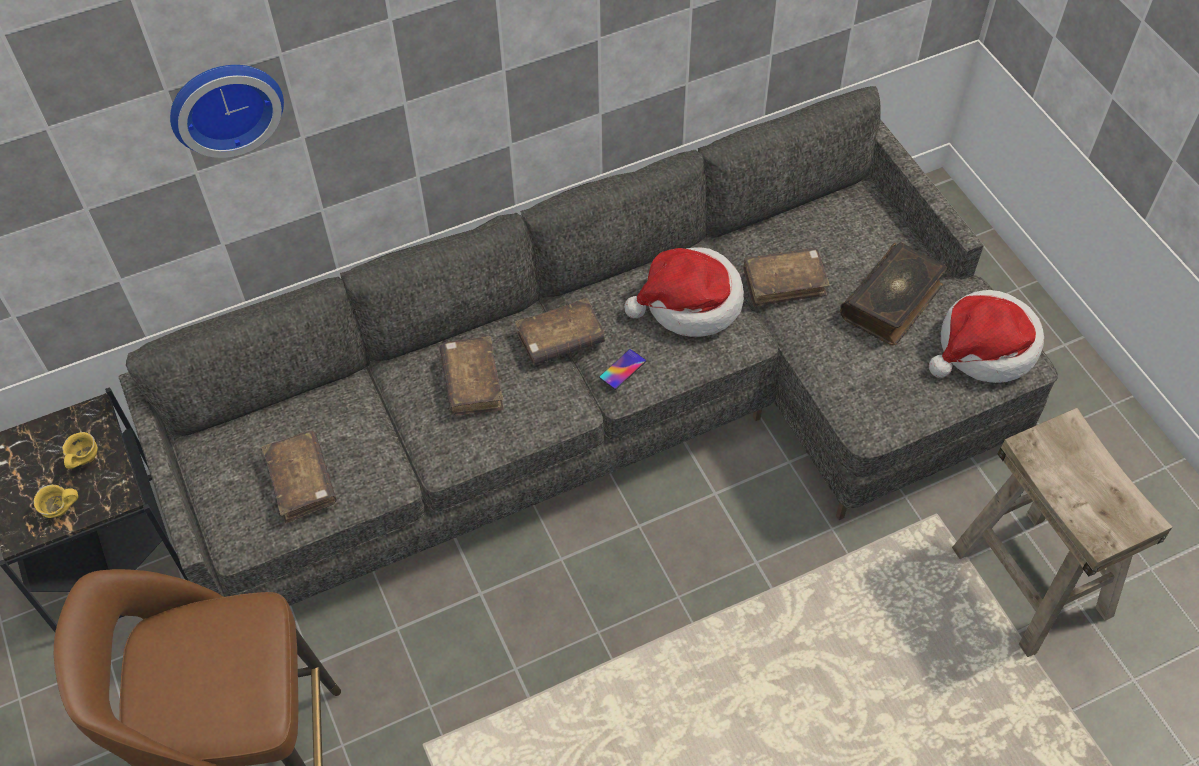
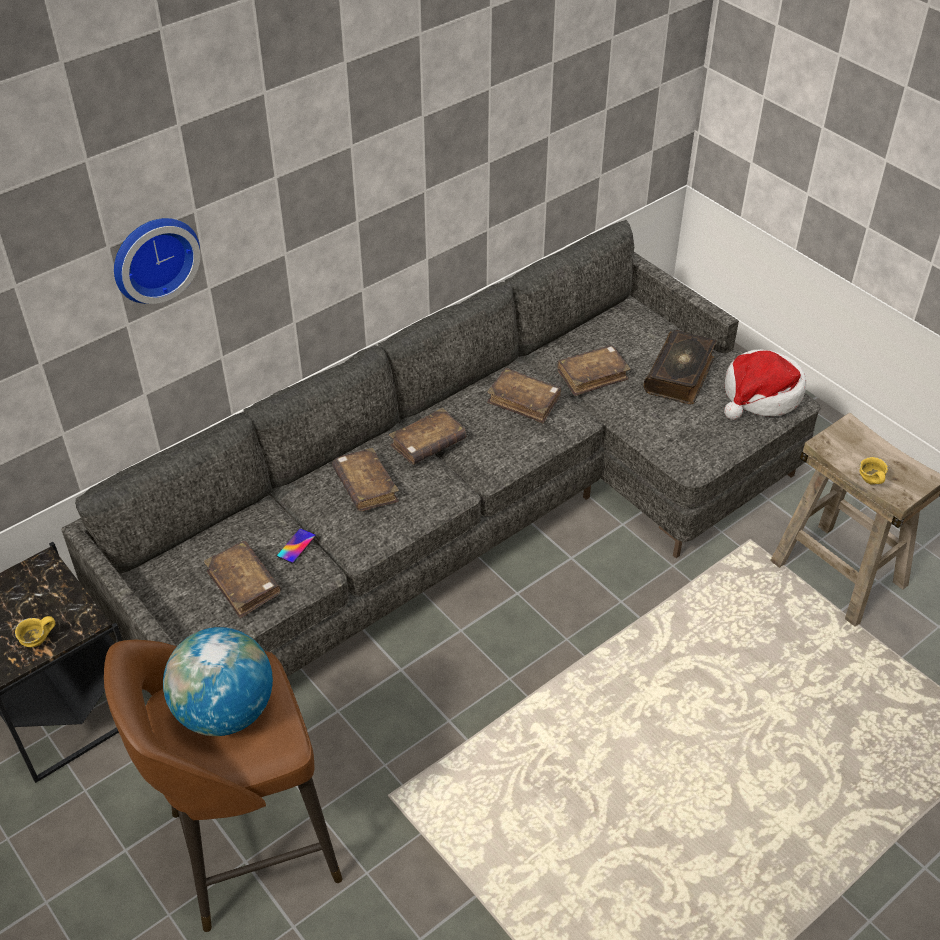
camera: 15 degrees left, 10 degrees down
yellow mug [62,432,98,469] -> yellow mug moved to [859,457,888,485]
phone [599,349,646,390] -> phone moved to [277,528,316,564]
hat [624,247,744,337] -> brown book [487,368,561,423]
none -> globe [163,627,273,736]

